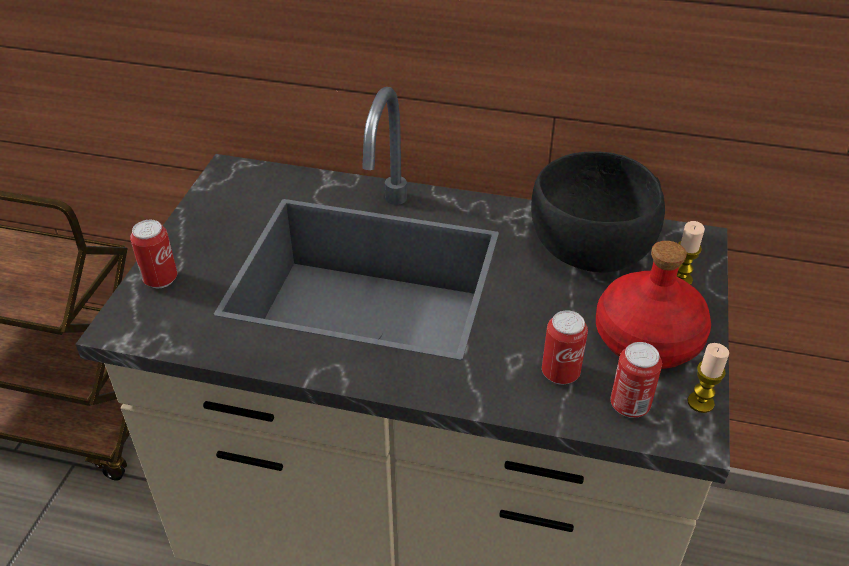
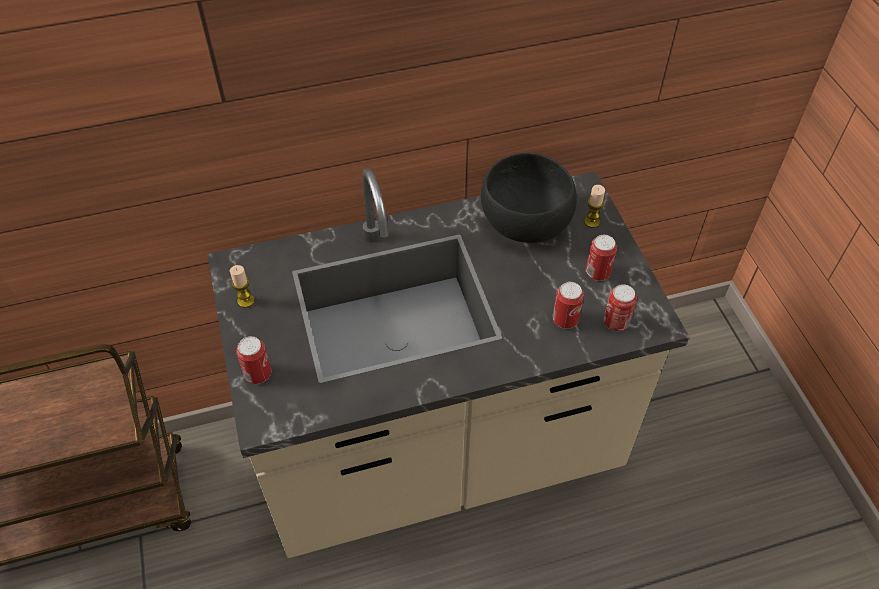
camera: 30 degrees left, 10 degrees up
red bottle [596,241,711,369] -> can [586,235,617,281]
candle [687,343,729,413] -> candle moved to [230,265,254,308]

